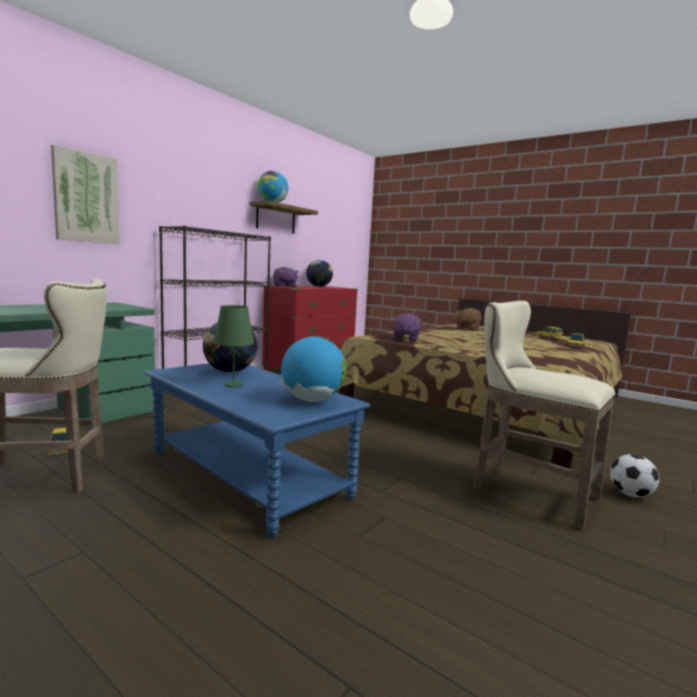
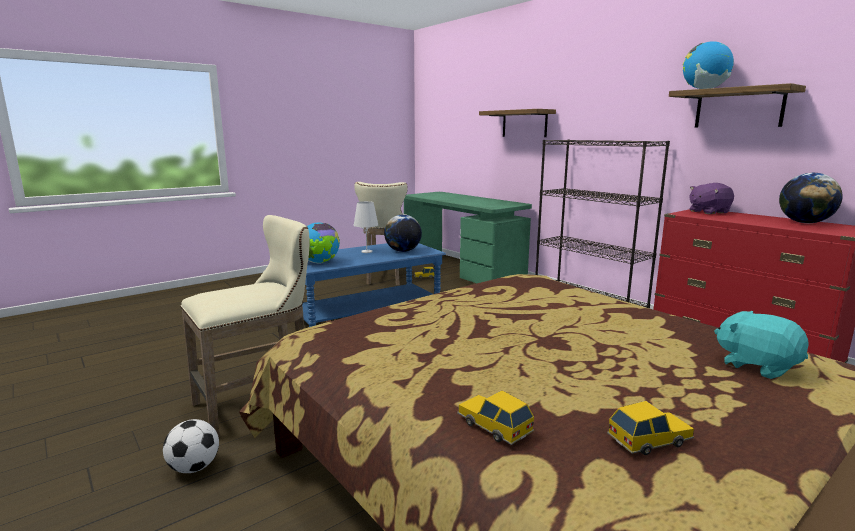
camera: 105 degrees right, 5 degrees up
picture [51,145,120,244] -> shelf [479,109,556,137]
green table lamp [213,305,254,387] -> white table lamp [353,201,379,253]
purple plush toy [392,313,422,341] -> none
brown plush toy [456,308,482,330] -> turquoise plush toy [714,311,809,379]

